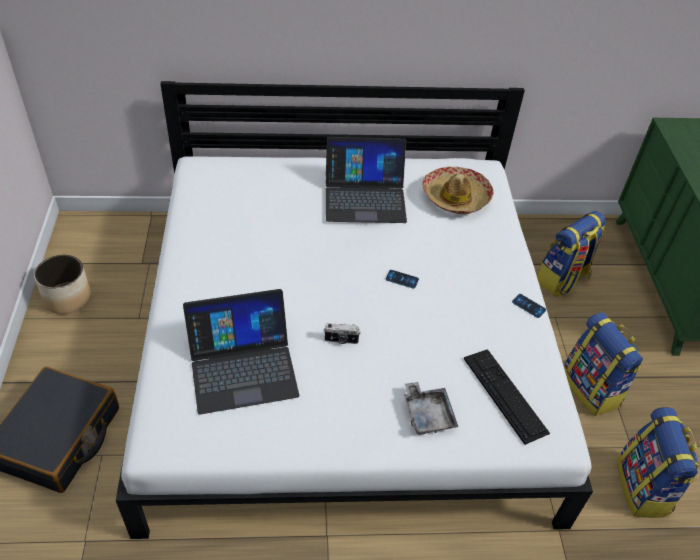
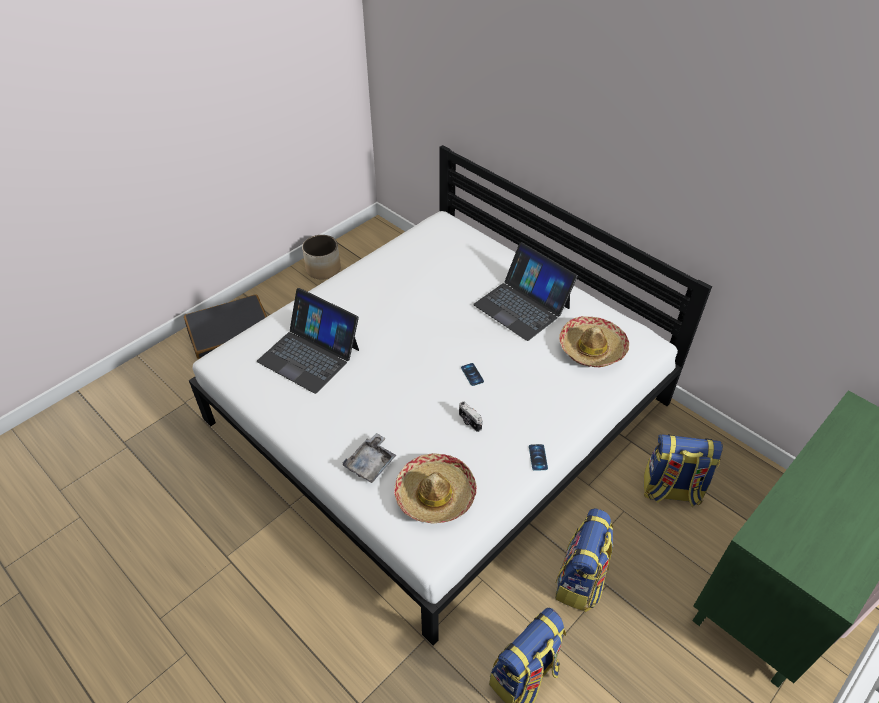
camera: 50 degrees right, 0 degrees up
camera [324,323,361,344] -> camera moved to [459,401,482,432]
keyboard [464,349,550,445] -> hat [394,453,477,523]

